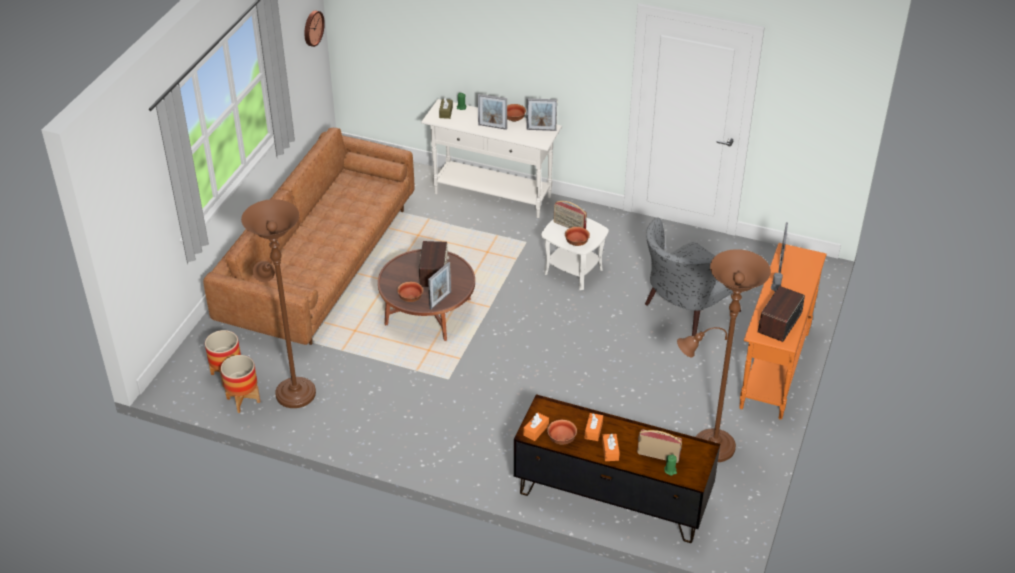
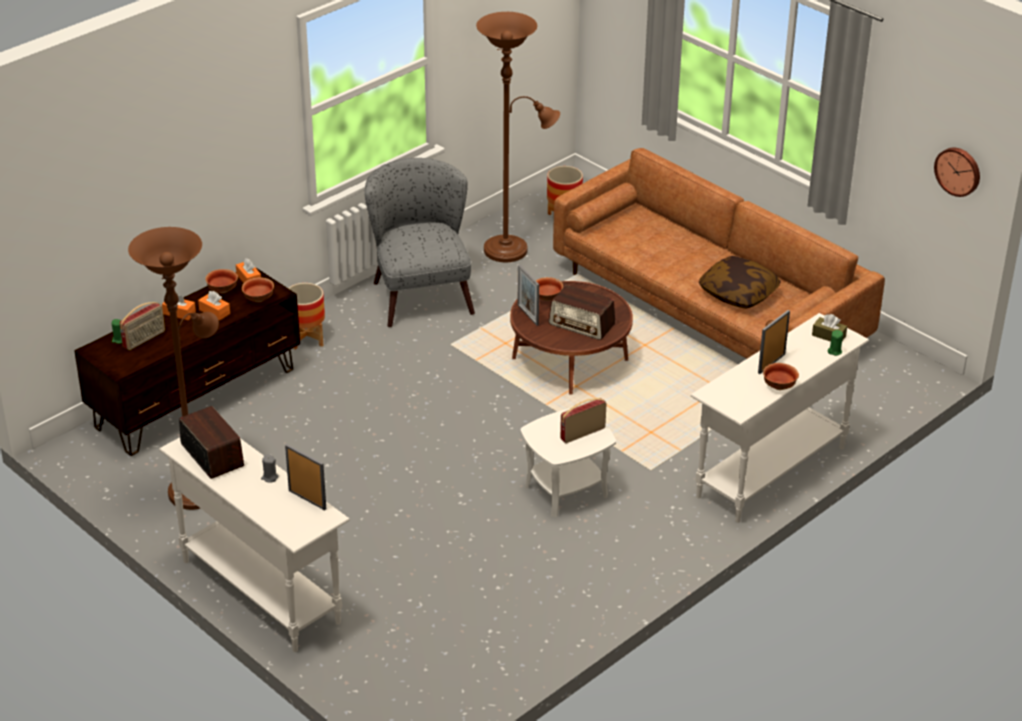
camera: 115 degrees right, 5 degrees down
planter [221,355,260,413] -> planter moved to [288,283,325,350]
picture frame [526,98,557,131] -> none
bowl [565,227,590,246] -> bowl moved to [242,277,274,302]
grey armchair [645,217,741,336] -> grey armchair moved to [365,158,475,327]
orange console table [739,243,827,420] -> white console table [159,438,350,652]
none -> pillow [698,256,781,308]

